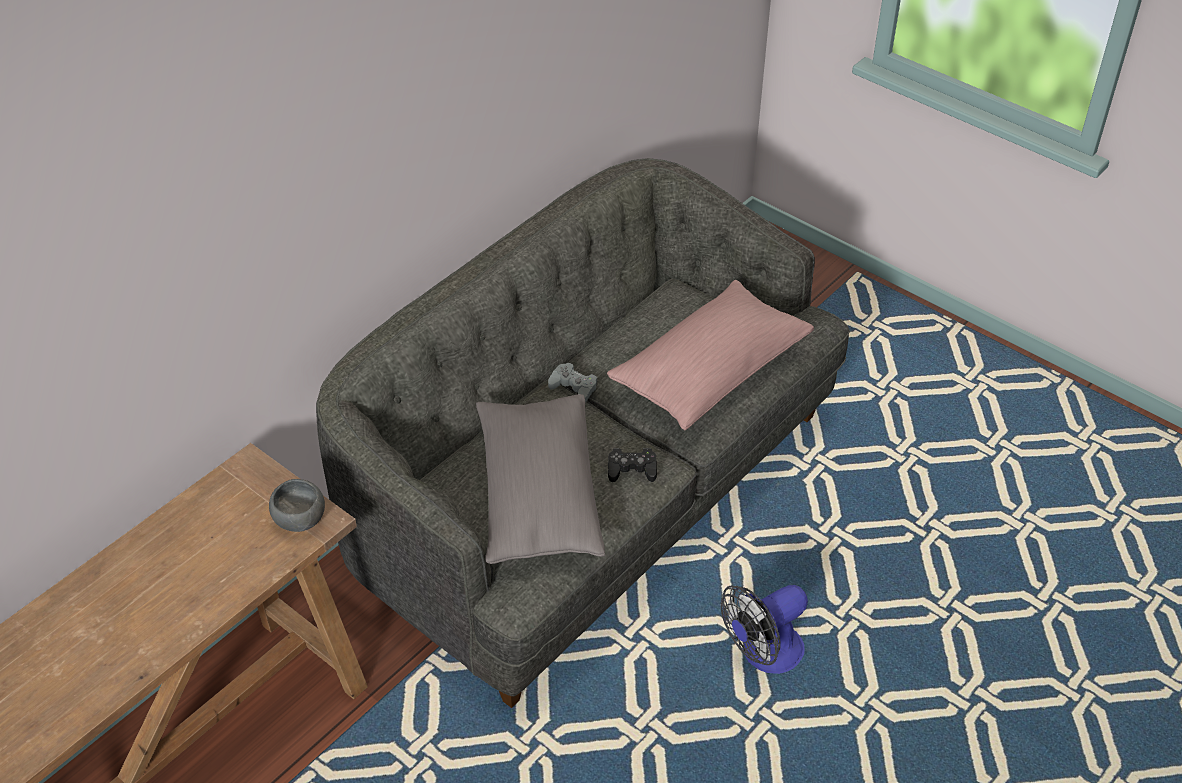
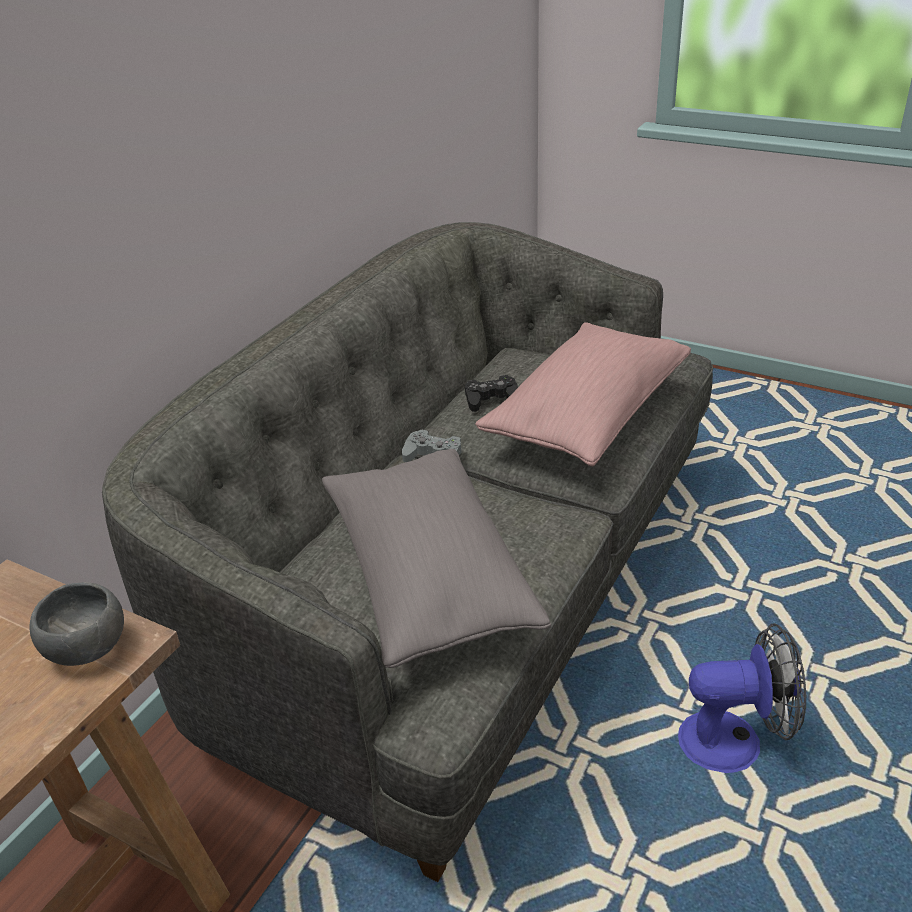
camera: 10 degrees left, 10 degrees down
black game controller [608,448,657,482] -> black game controller moved to [465,375,518,412]
fan [721,585,808,674] -> fan turned 135 degrees counterclockwise [678,623,806,773]

